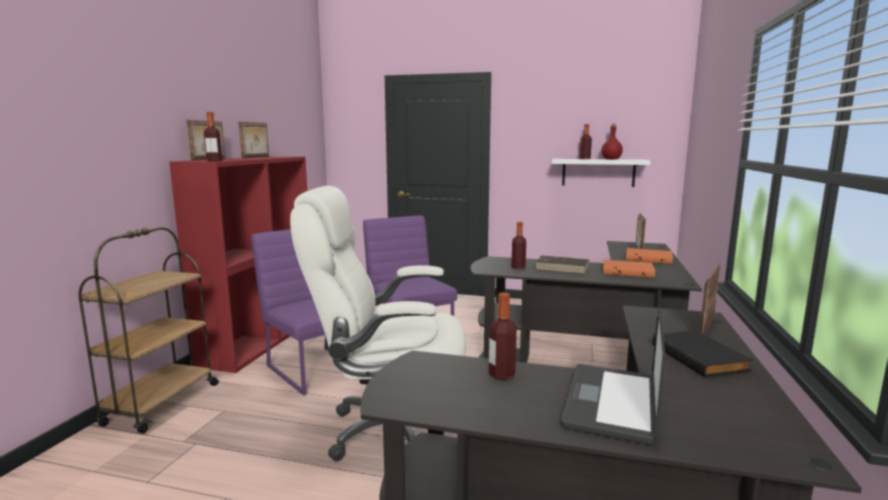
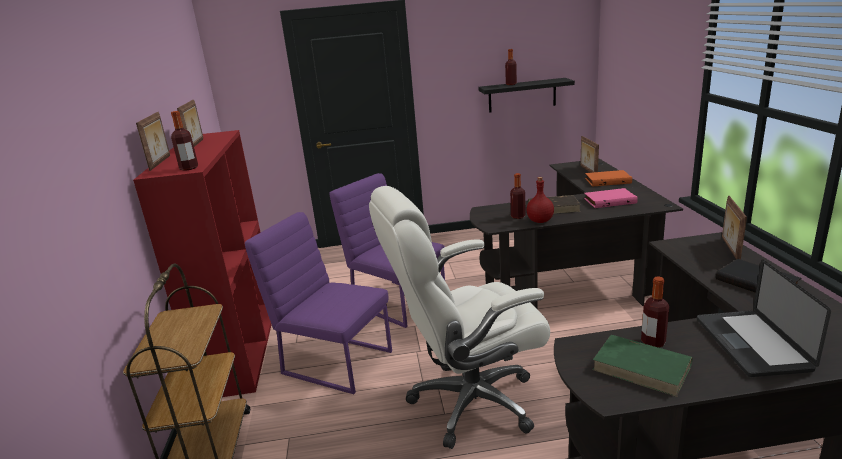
camera: 20 degrees left, 10 degrees up
white shelf [552,159,651,187] -> black shelf [478,78,575,113]
red bottle [601,124,623,160] -> red bottle moved to [527,177,554,223]
orange book [603,260,655,278] -> pink book [584,188,638,208]
none -> green book [593,335,693,397]

